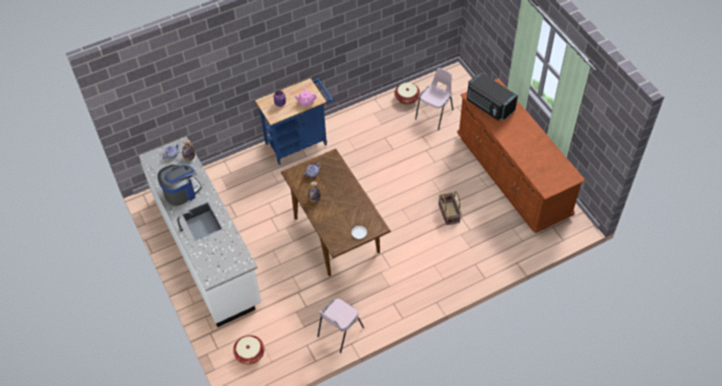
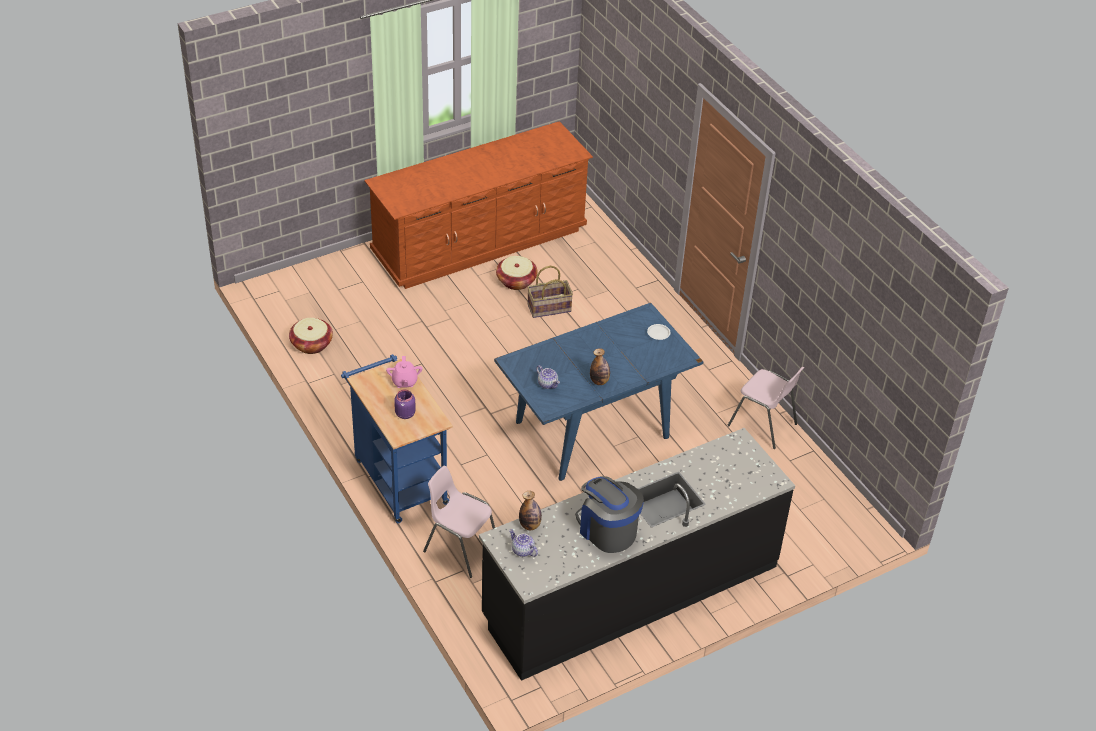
camera: 95 degrees left, 10 degrees down
white counter [139,136,261,327] -> black counter [479,428,795,681]
basket [233,335,264,365] -> basket moved to [496,256,537,290]
brown dining table [281,149,391,276] -> blue dining table [494,303,704,481]
pink chair [415,68,453,130] -> pink chair moved to [423,466,495,578]
black microwave [467,72,518,120] -> none

